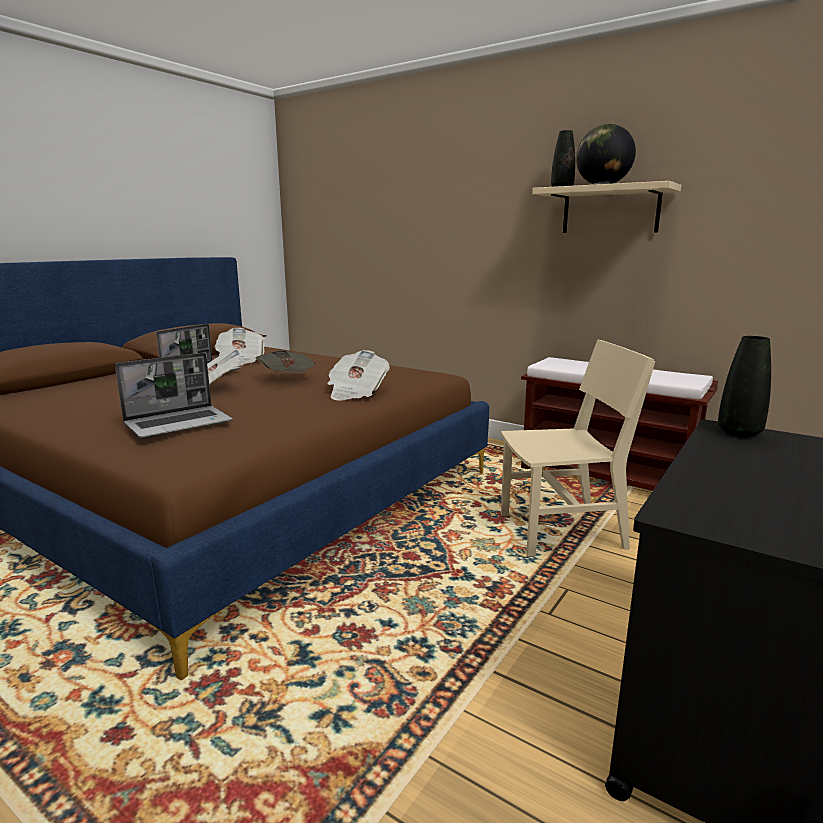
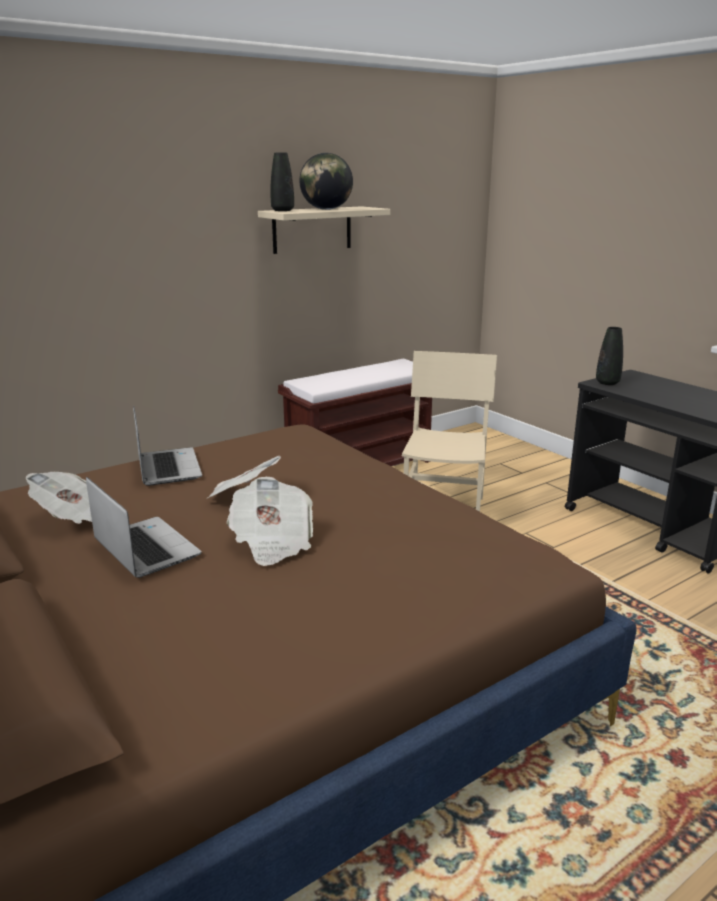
camera: 70 degrees left, 5 degrees up
laptop [115,353,233,438] -> laptop moved to [133,406,202,486]
newspaper [328,350,390,401] -> none

